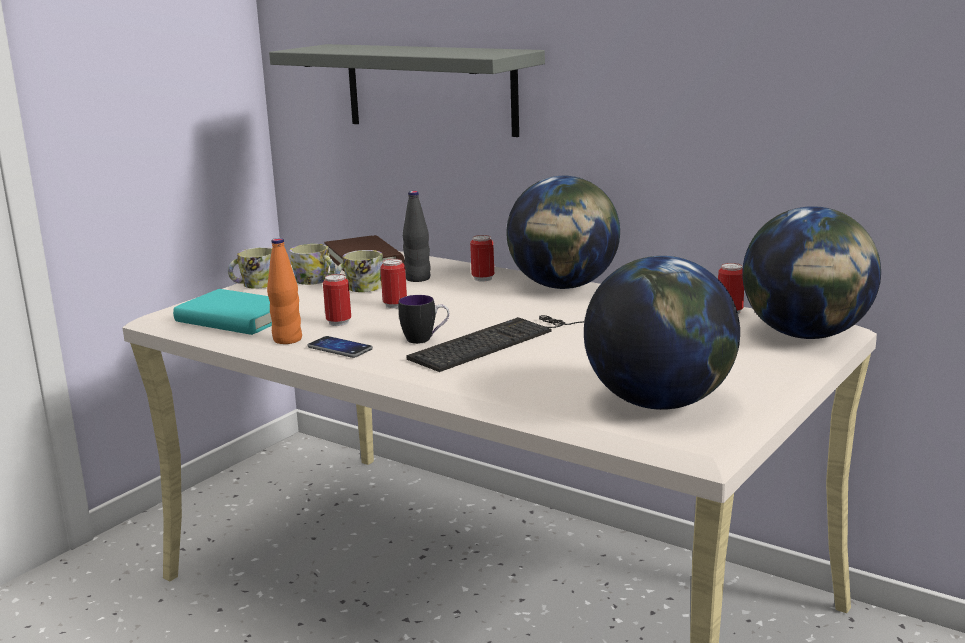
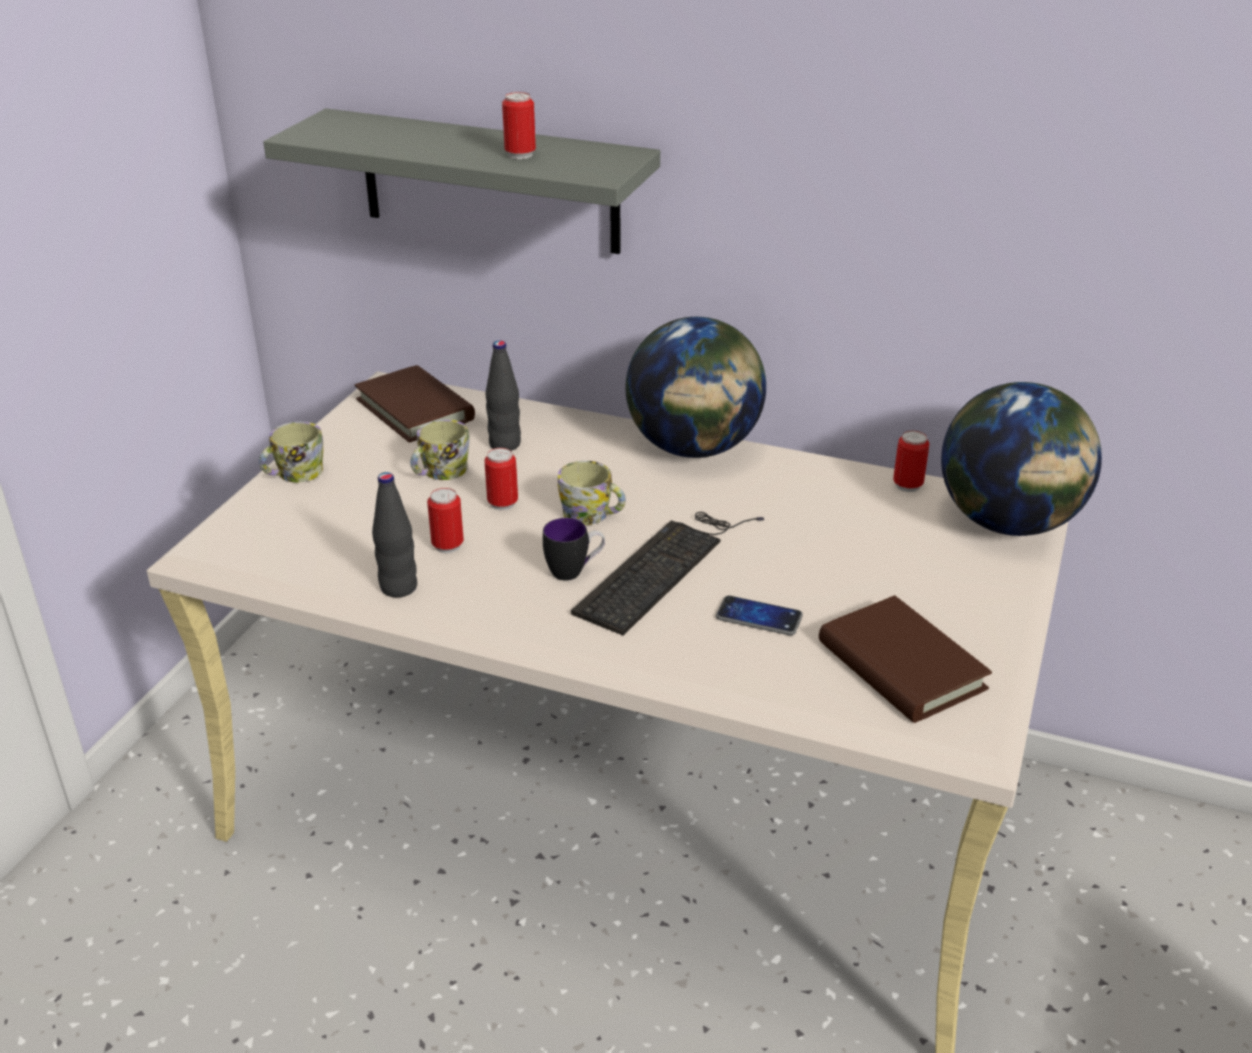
camera: 15 degrees left, 15 degrees up
turquoise book [173,289,272,335] -> none
orange bottle [267,238,302,344] -> black bottle [372,472,417,598]
mug [290,244,335,285] -> mug moved to [558,461,626,525]
phone [308,336,373,358] -> phone moved to [716,596,803,636]
can [470,235,494,282] -> can moved to [502,92,536,159]
globe [584,256,740,410] -> brown book [819,595,992,723]

